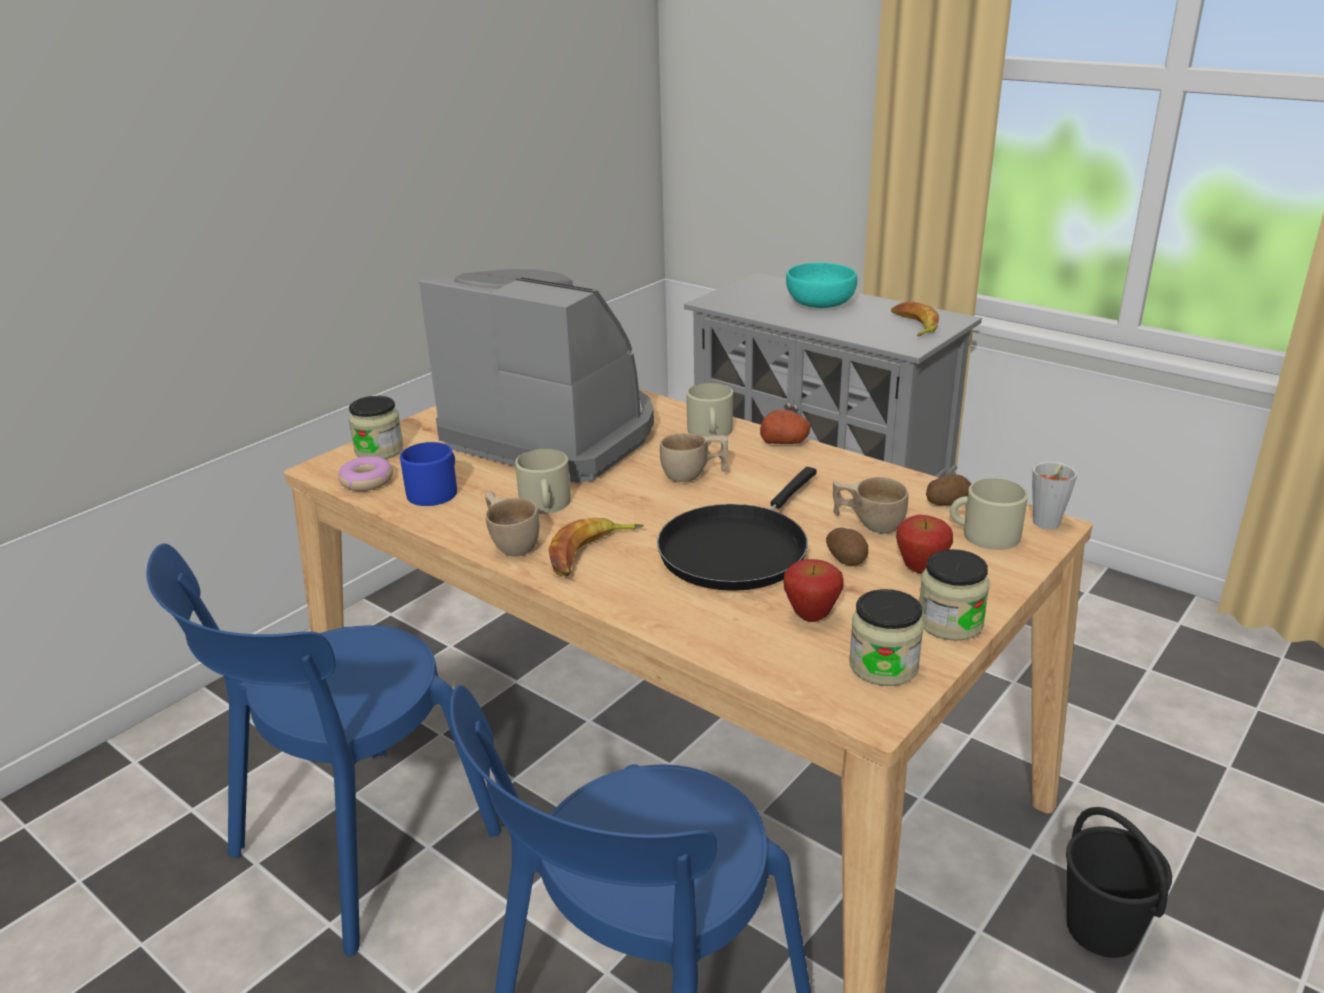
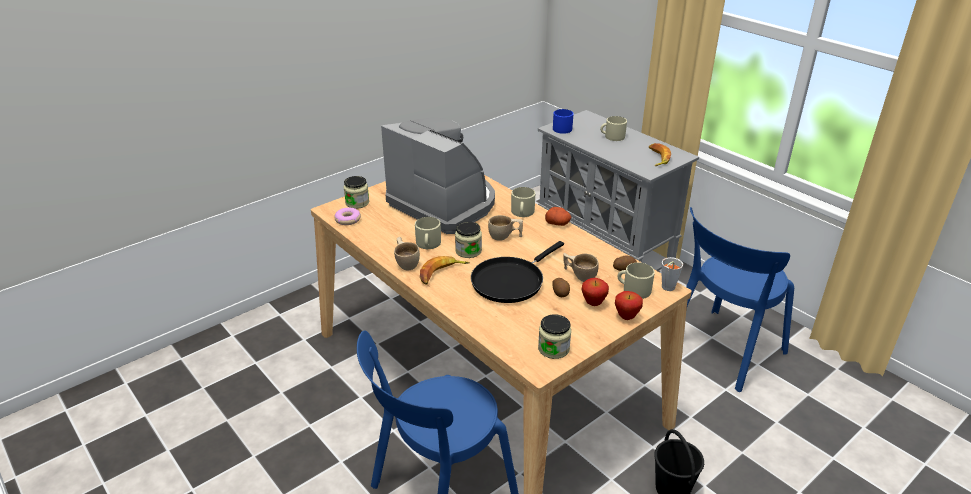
camera: 10 degrees right, 5 degrees up
blue chair [146,543,501,956] -> blue chair moved to [686,207,794,392]
blue mug [400,442,457,506] -> blue mug moved to [553,109,573,134]
apple [783,559,843,622] -> apple moved to [615,291,643,320]
turquoise bowl [786,262,857,308] -> beige mug [600,116,627,141]
jar [919,549,990,641] -> jar moved to [455,222,482,258]

